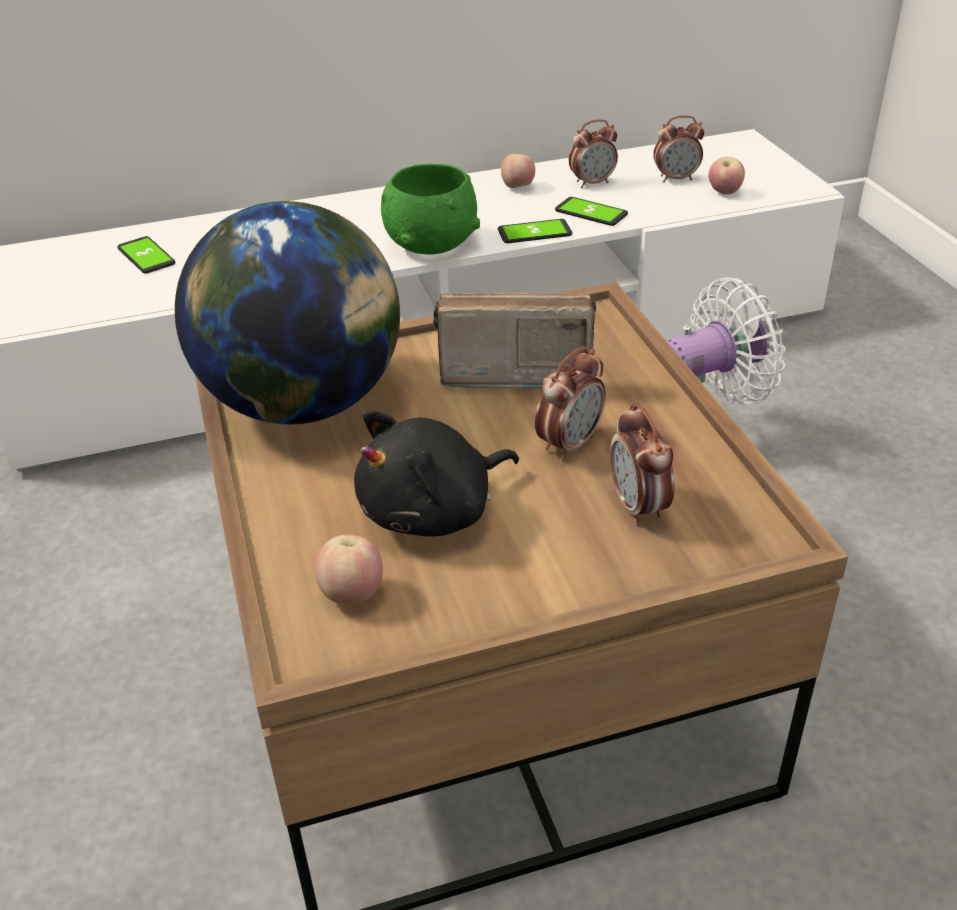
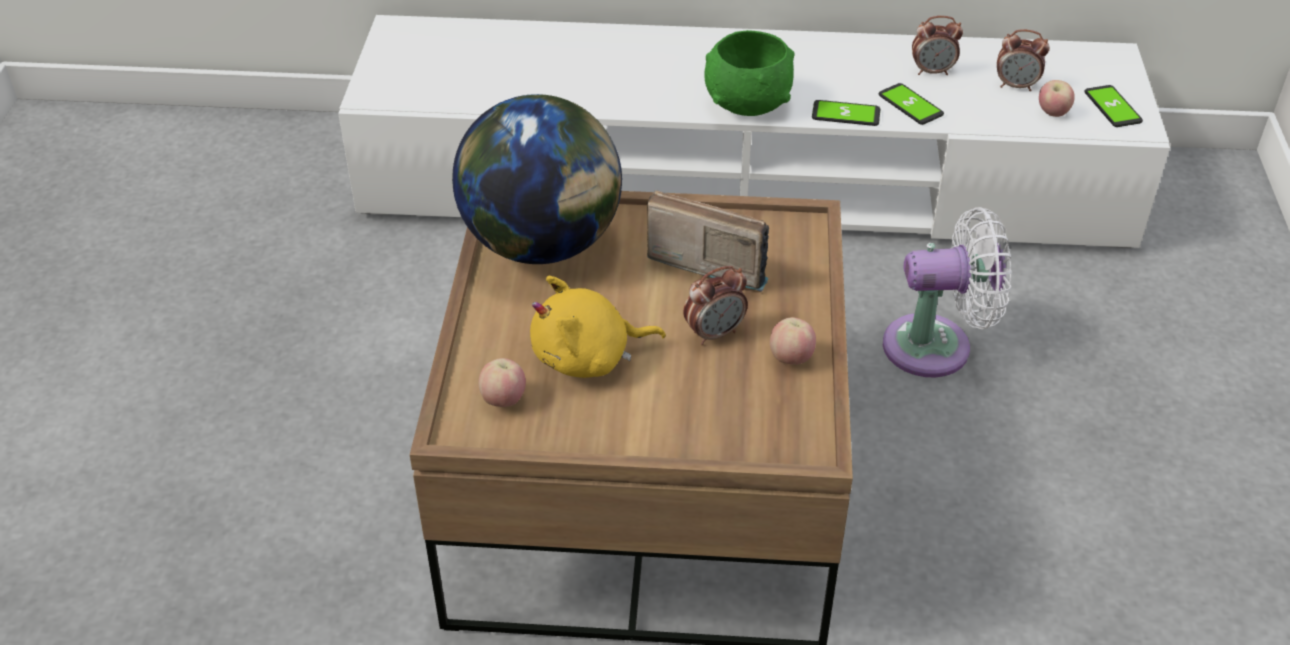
camera: 20 degrees right, 5 degrees up
phone [117,236,175,274] -> phone moved to [1084,85,1143,127]
black plush toy [354,410,519,536] -> yellow plush toy [530,276,666,378]
apple [501,154,535,188] -> apple moved to [770,317,816,365]
alarm clock [609,403,675,526] -> none

